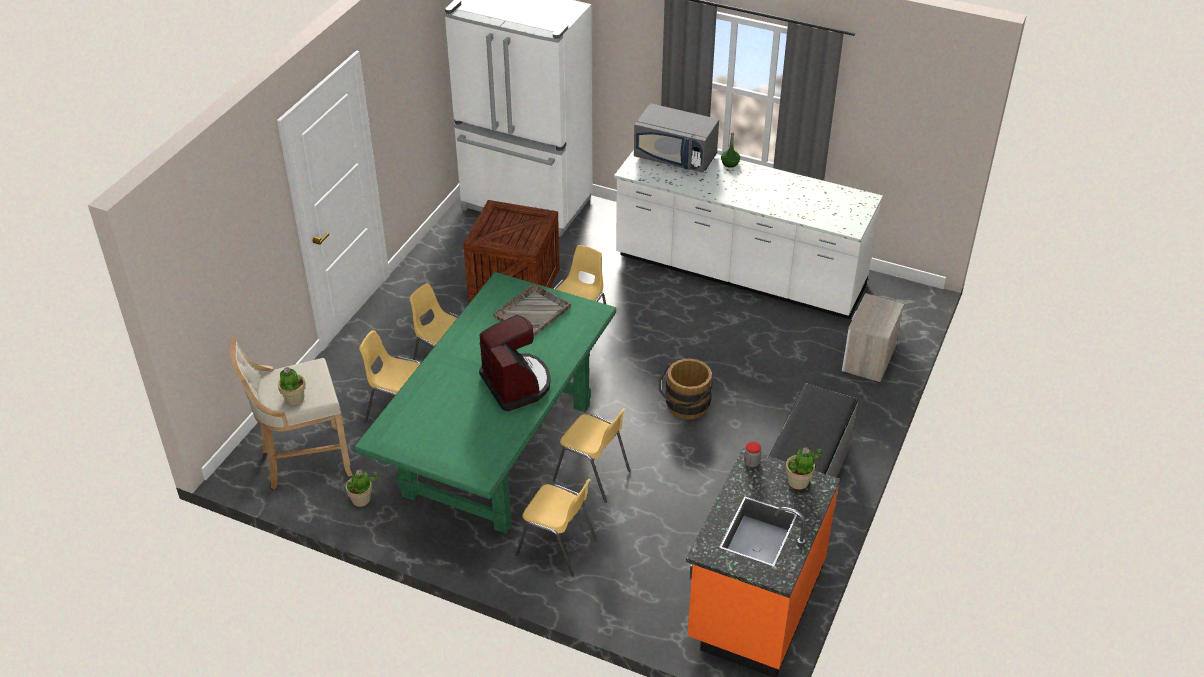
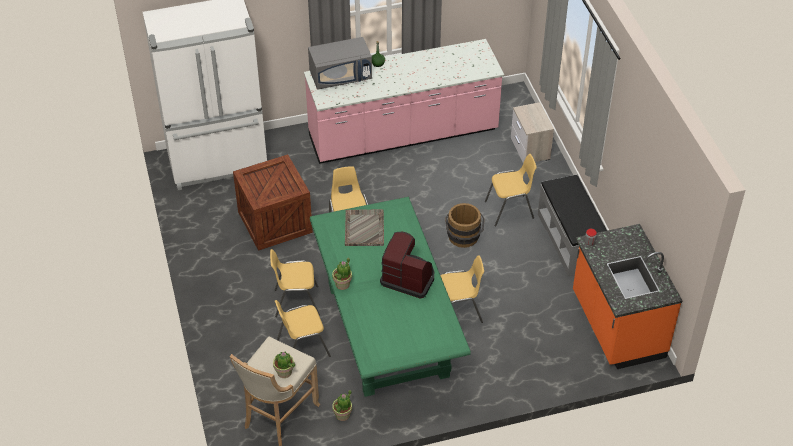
camera: 40 degrees left, 5 degrees up
yellow chair [516,479,597,577] -> yellow chair moved to [485,154,537,227]
white counter [614,150,883,319] -> pink counter [304,39,504,164]
potted plant [785,447,822,490] -> potted plant moved to [332,258,352,290]

